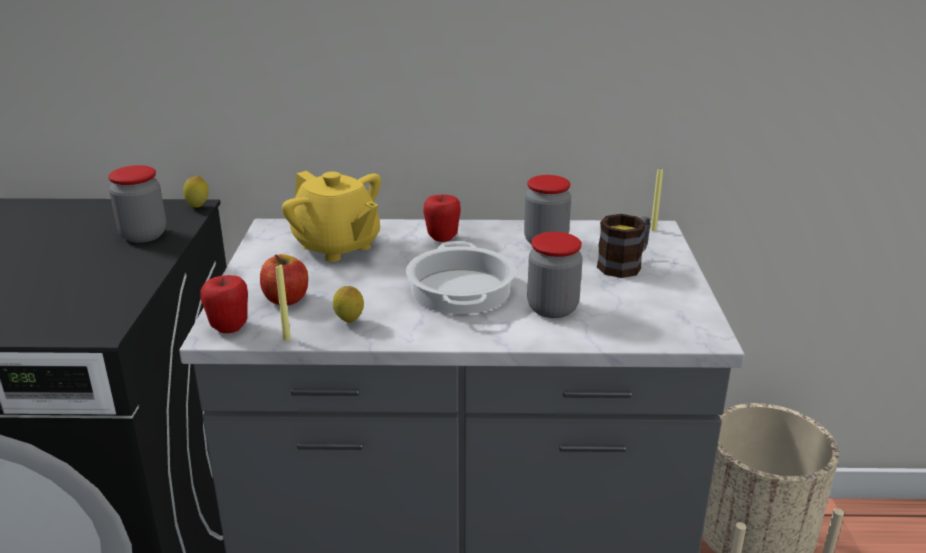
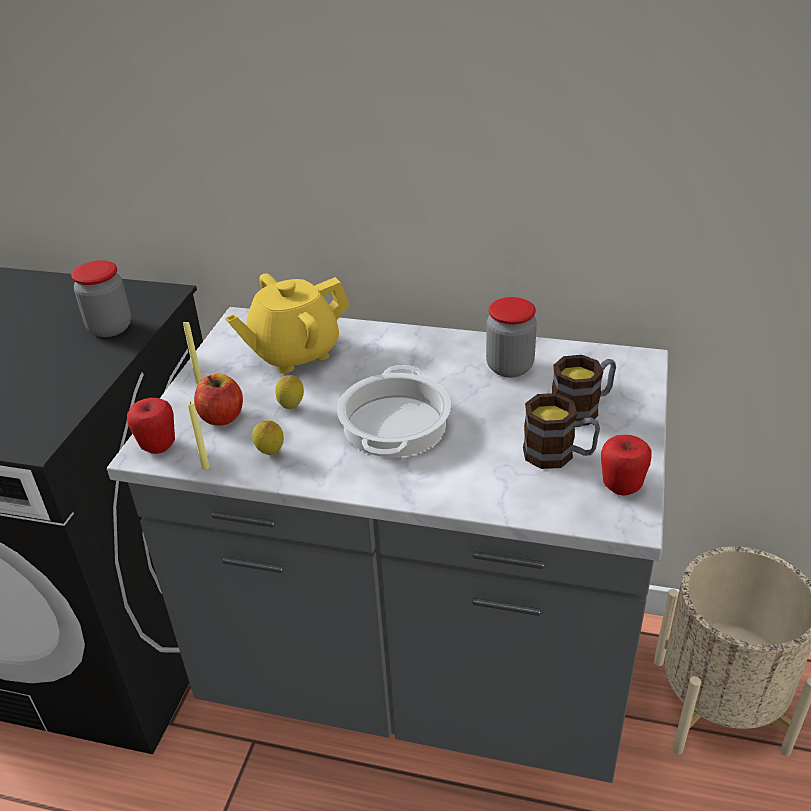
camera: 15 degrees right, 10 degrees up
lemon [183,175,209,208] -> lemon moved to [275,375,304,409]
yellow teapot [282,171,381,262] -> yellow teapot turned 90 degrees clockwise [225,273,350,373]
apple [424,194,461,242] -> apple moved to [601,435,652,496]
jar [527,232,582,318] -> none
yellow candle [650,167,663,231] -> yellow candle moved to [183,320,202,384]
none -> mug [523,393,600,469]

